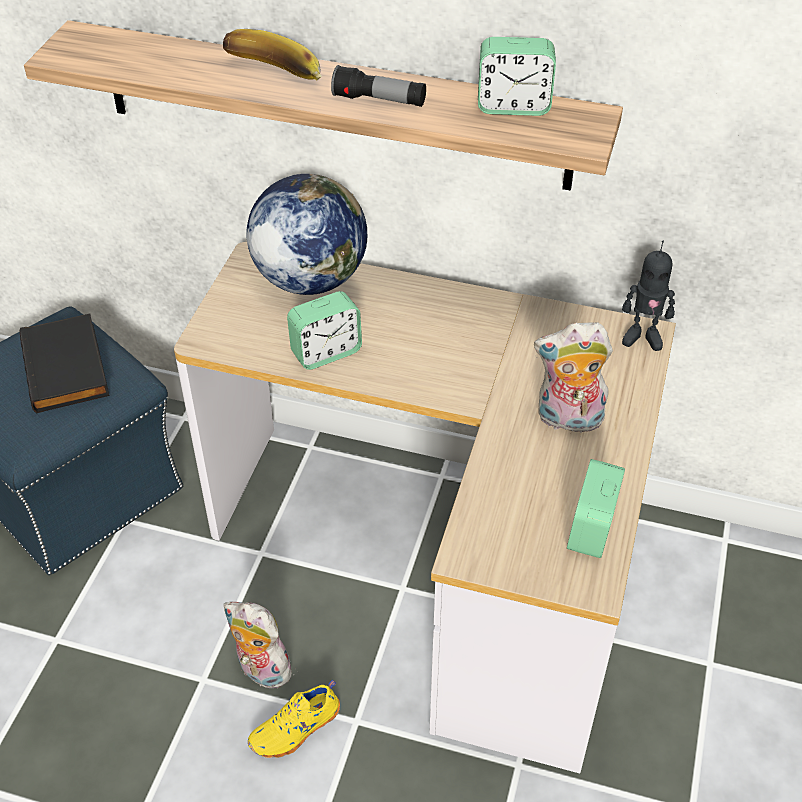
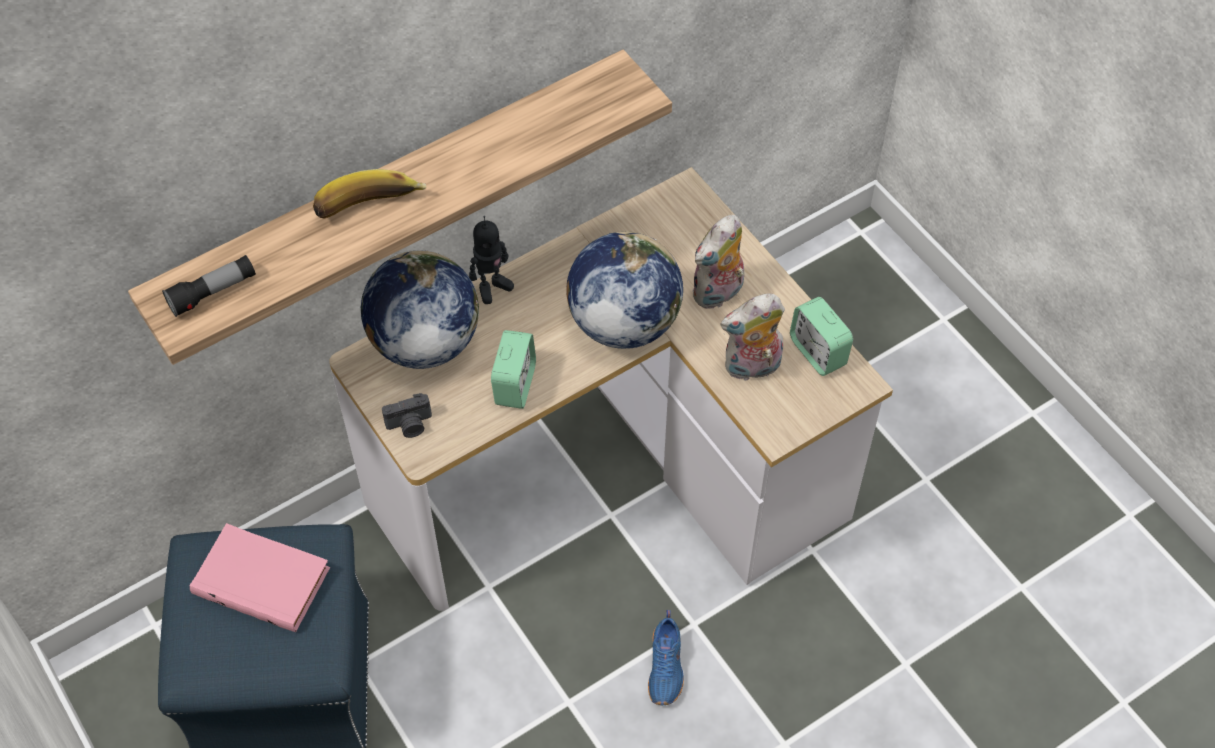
camera: 50 degrees left, 10 degrees up
black book [20,314,110,413] -> pink book [190,523,330,632]
plush toy [224,602,296,688] -> plush toy moved to [721,293,785,381]
yellow shoe [248,680,340,758] -> blue shoe [648,610,684,705]
flashlight [331,65,426,107] -> flashlight moved to [162,255,256,317]
alarm clock [478,37,556,116] -> none
toy robot [622,241,675,351] -> toy robot moved to [469,216,514,304]
none -> camera [382,393,432,438]
none -> globe [566,231,683,349]

